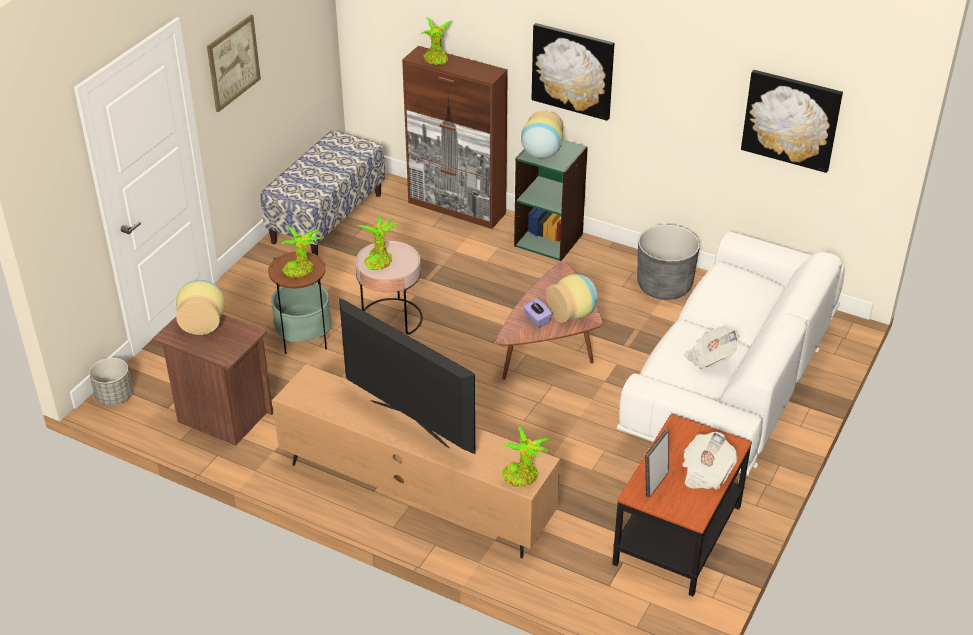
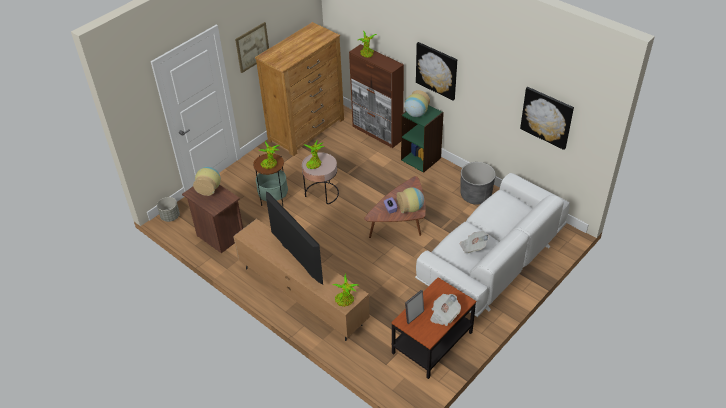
camera: 15 degrees right, 5 degrees up
bench [260,130,385,256] -> brown dresser [255,22,344,156]

